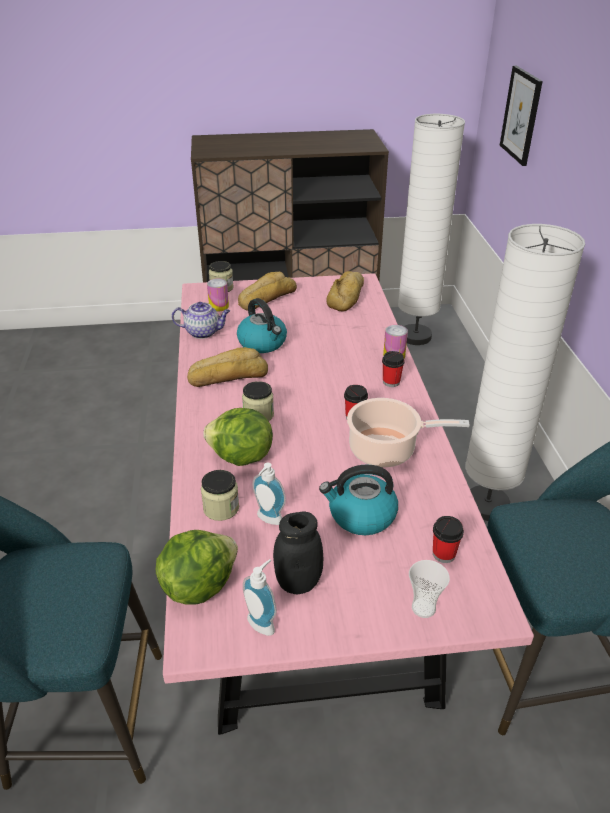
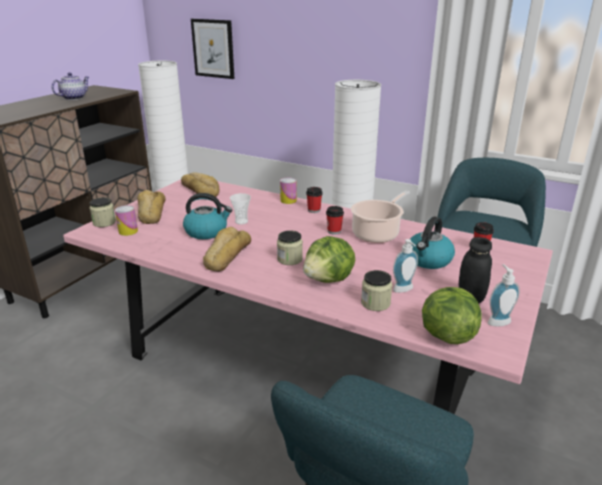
camera: 55 degrees left, 10 degrees down
teapot [172,302,230,339] -> teapot moved to [52,72,89,100]
cup [409,560,450,618] -> cup moved to [230,193,251,225]

